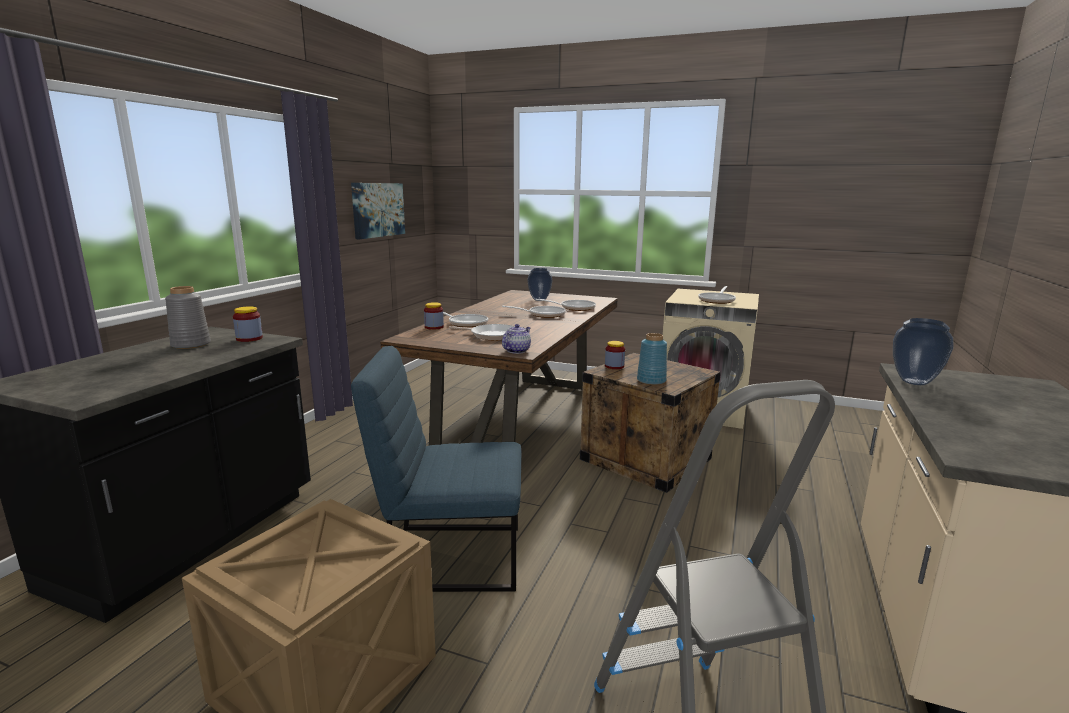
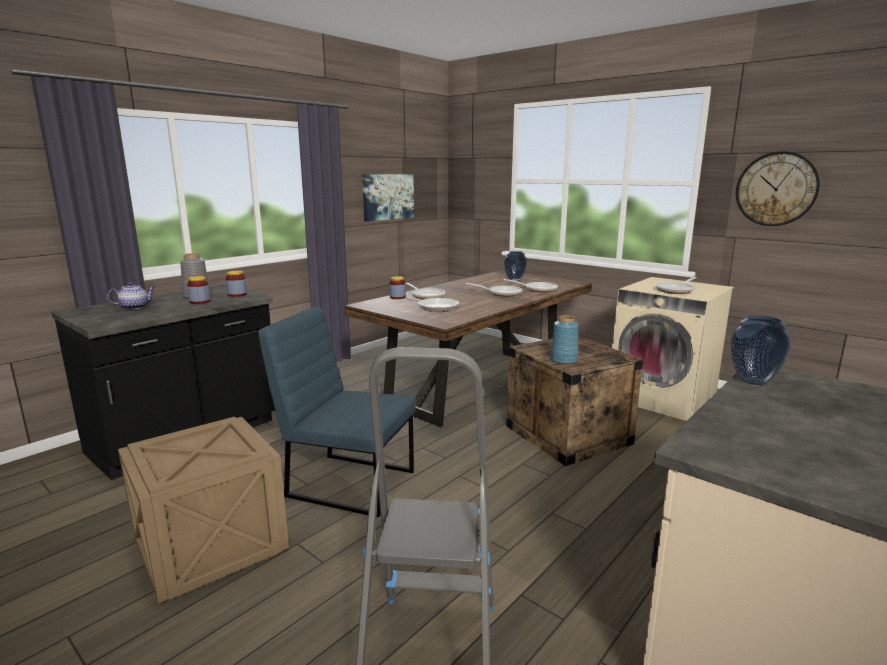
camera: 20 degrees right, 0 degrees up
teapot [502,324,531,354] -> teapot moved to [107,282,155,309]
jar [605,341,625,369] -> jar moved to [187,276,210,304]
none -> wall clock [736,151,820,226]

